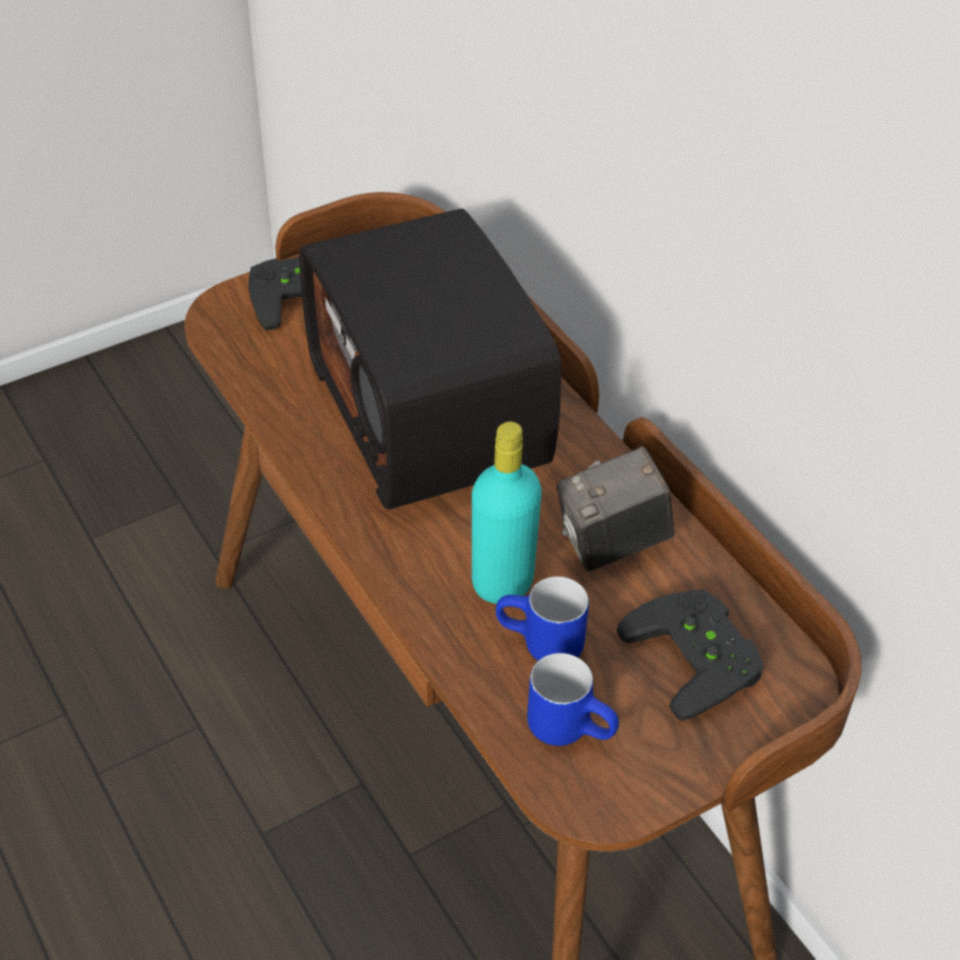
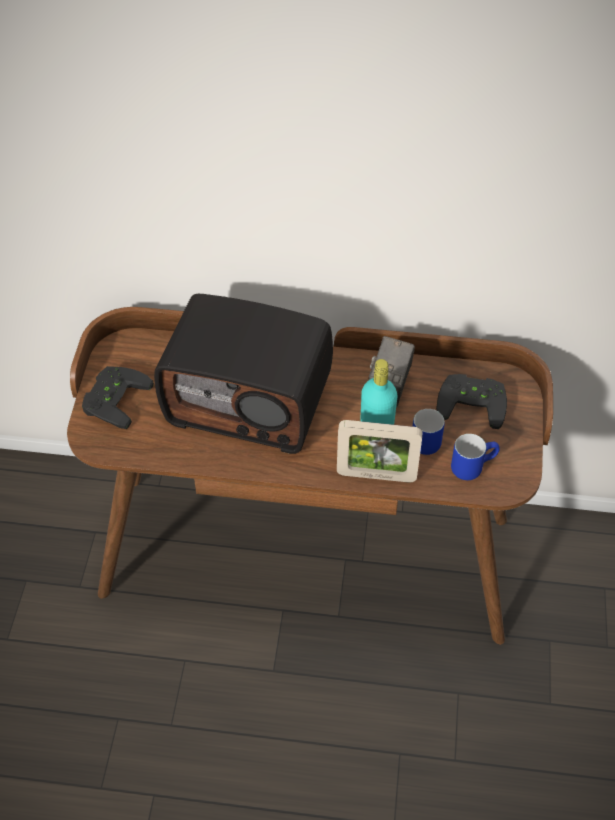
camera: 50 degrees left, 5 degrees up
none -> picture frame [337,420,423,482]

